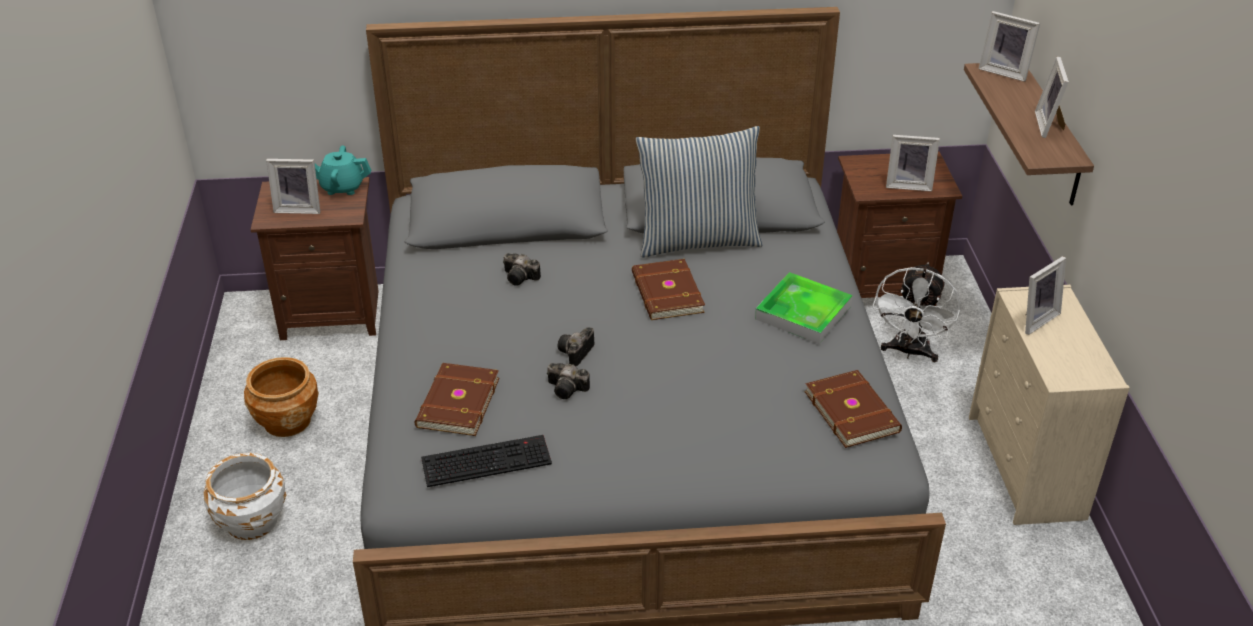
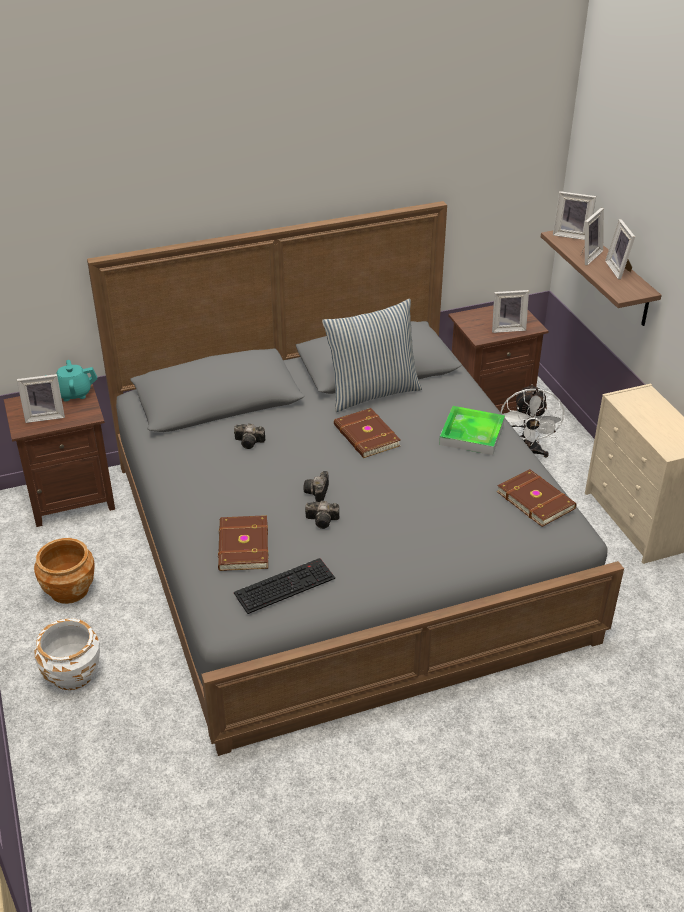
camera: 15 degrees left, 0 degrees up
picture frame [1025,256,1066,335] -> picture frame moved to [581,208,604,265]

